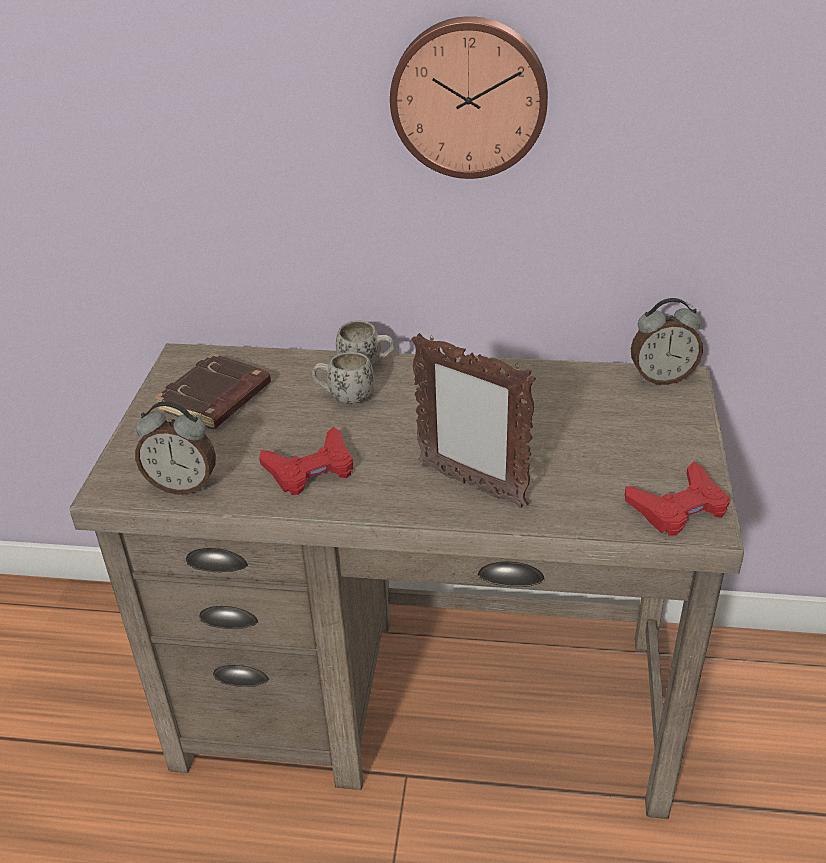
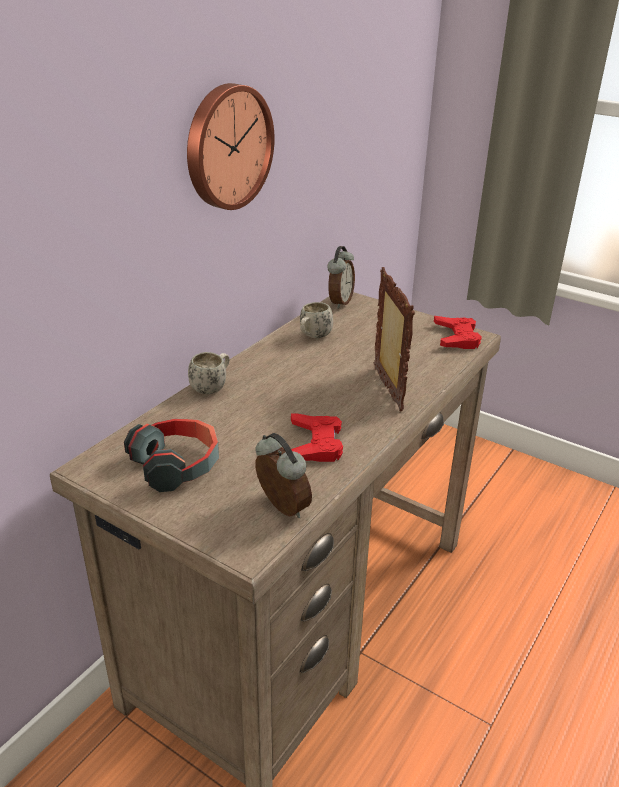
camera: 65 degrees left, 5 degrees down
alarm clock [135,401,216,495] -> alarm clock turned 75 degrees counterclockwise [255,433,312,518]
brown book [155,353,271,429] -> headphones [124,419,219,492]
white mug [312,352,374,404] -> white mug moved to [300,302,333,338]
picture frame [411,333,536,508] -> picture frame turned 75 degrees counterclockwise [374,267,415,411]

